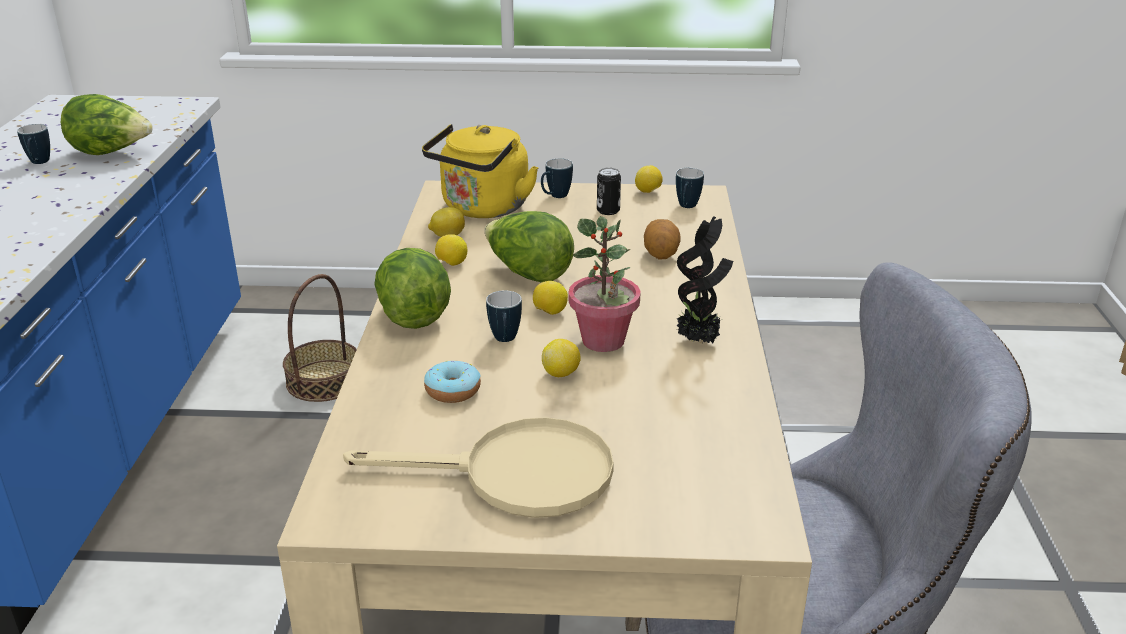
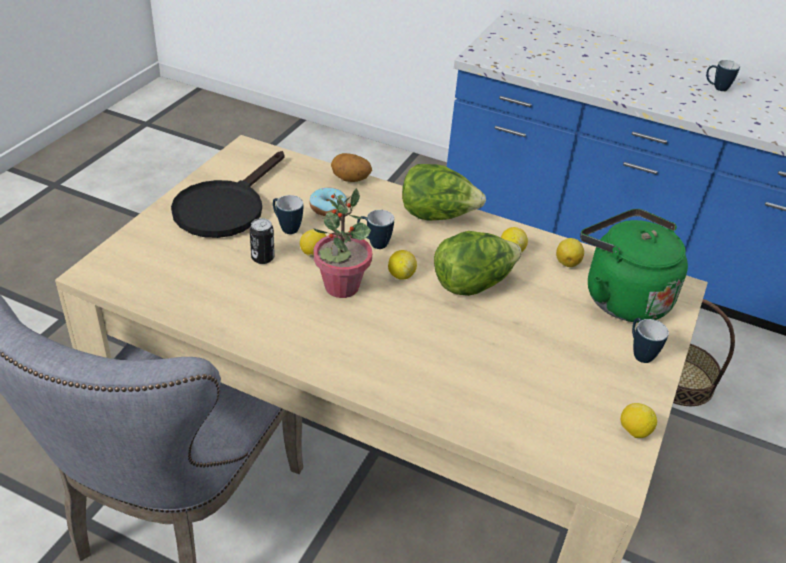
camera: 110 degrees right, 10 degrees up
lettuce [61,94,153,155] -> none
beige frying pan [343,417,614,518] -> black frying pan [171,151,284,238]
yellow kettle [422,124,539,218] -> green kettle [580,209,688,322]
can [597,168,621,215] -> can moved to [250,218,275,264]
potato [644,219,681,259] -> potato moved to [331,153,372,182]
mug [676,168,704,208] -> mug moved to [273,195,303,234]
potted plant [676,216,733,343] -> none

